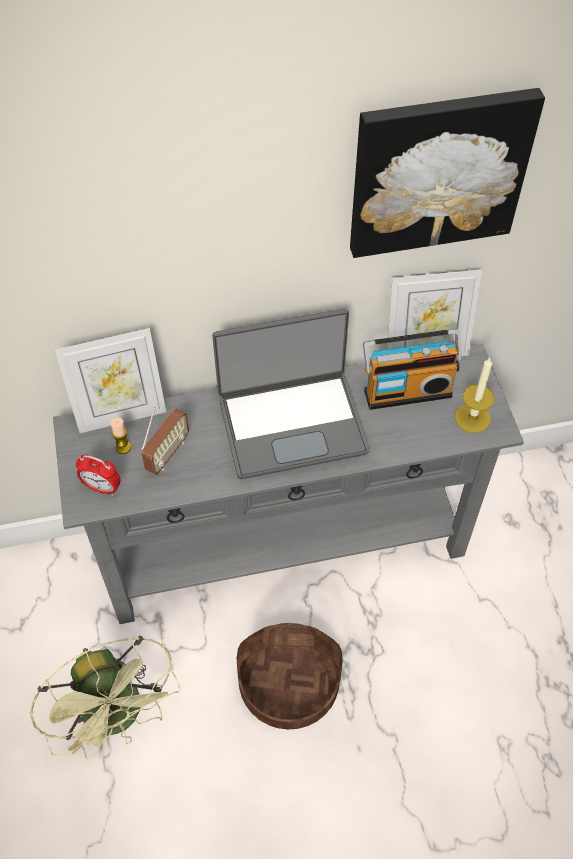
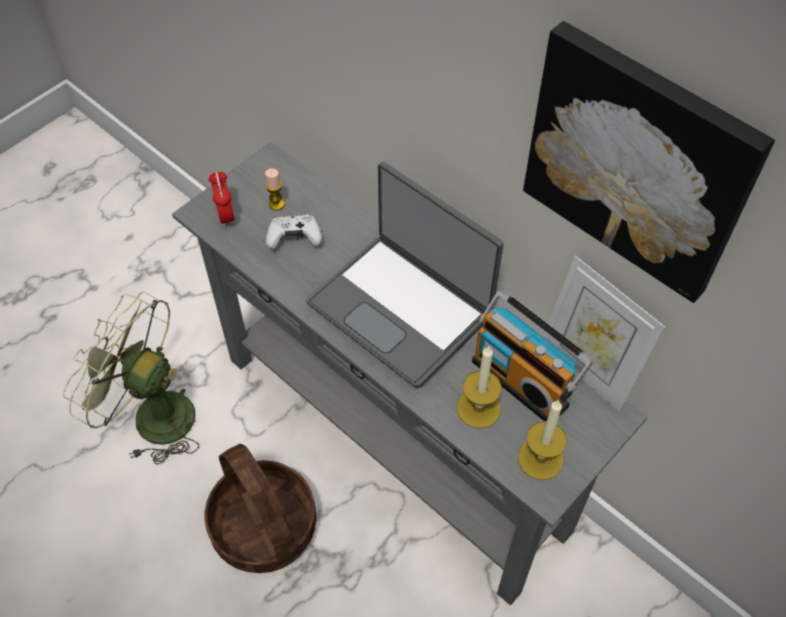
camera: 55 degrees right, 0 degrees up
green fan [29,636,180,759] -> green fan turned 90 degrees clockwise [63,292,199,465]
picture frame [55,328,166,433] -> none
radio [141,407,189,475] -> white game controller [266,214,322,250]
none -> candle [457,346,502,428]

